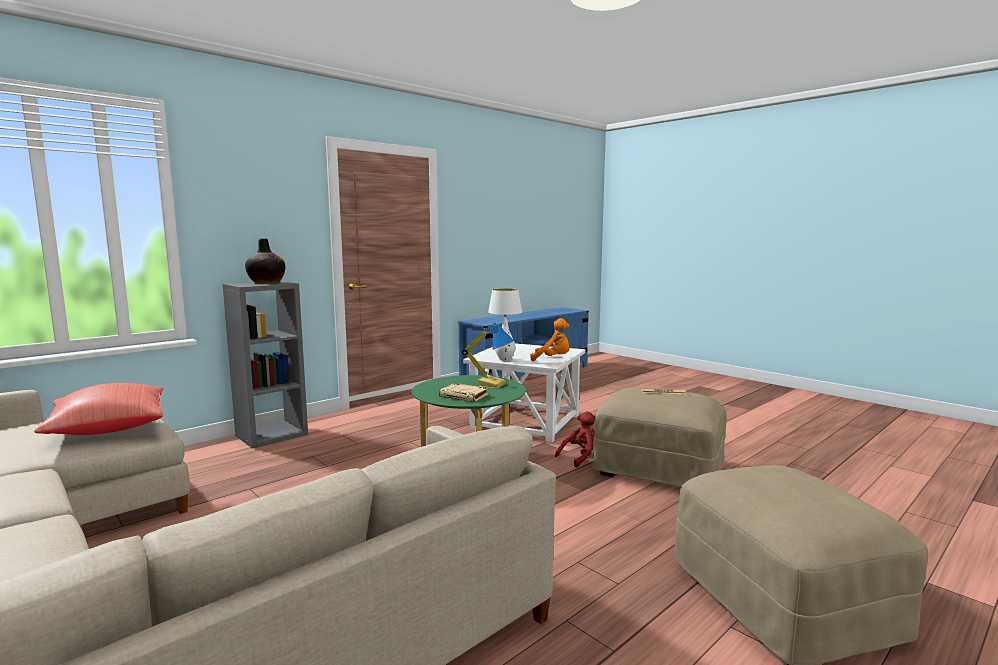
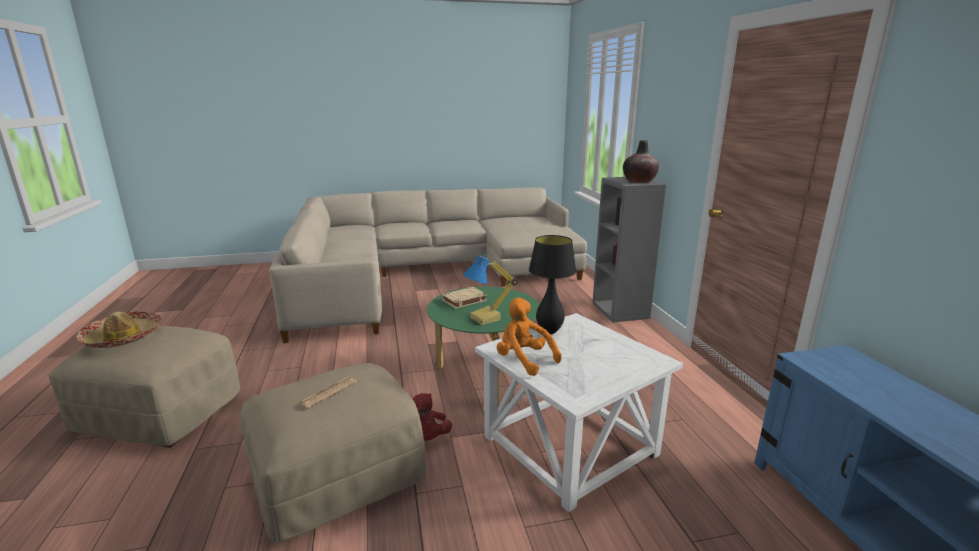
camera: 120 degrees right, 10 degrees up
red pillow [34,383,164,435] -> none
white table lamp [488,288,522,361] -> black table lamp [529,235,576,334]
orange plush toy [531,318,570,361] -> orange plush toy turned 90 degrees clockwise [497,298,562,376]
none -> hat [76,311,162,348]

